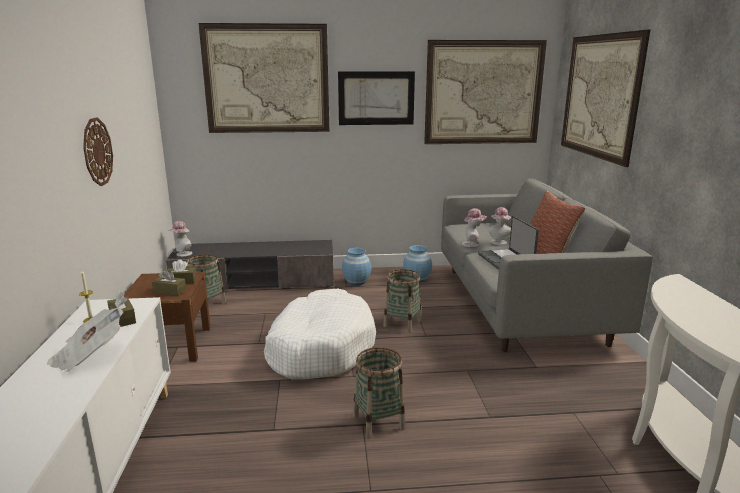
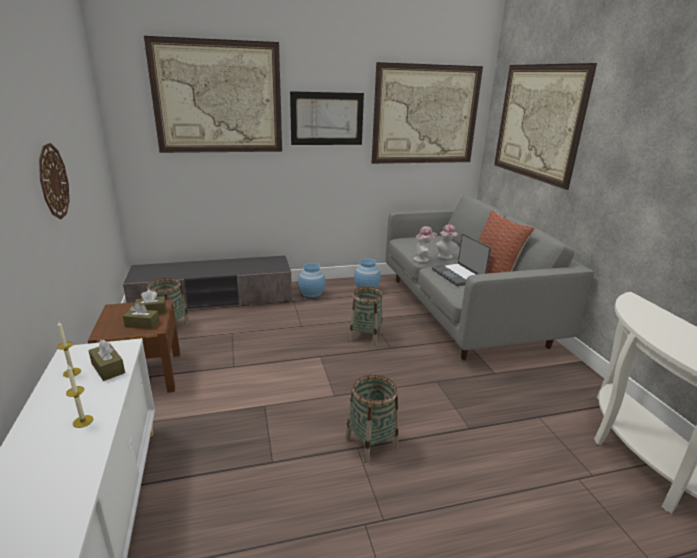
camera: 10 degrees left, 5 degrees up
newspaper [47,308,124,372] -> candle [66,365,93,428]
hat [168,221,192,257] -> none
white dog bed [264,289,376,380] -> none

